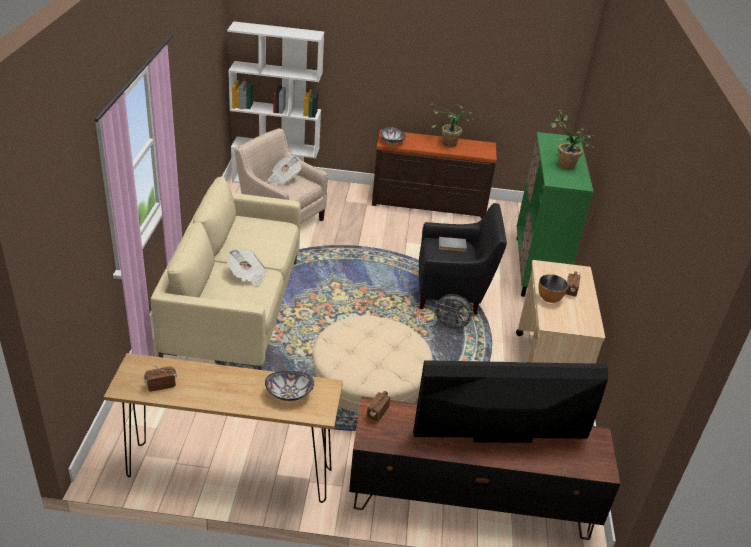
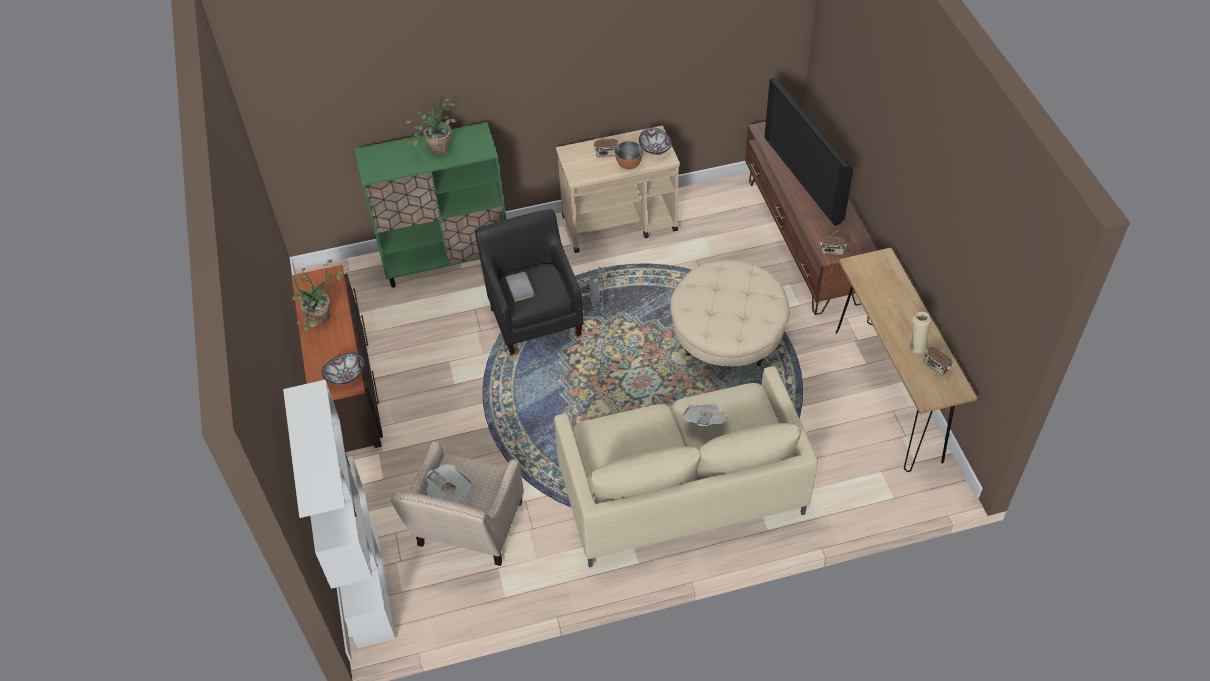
camera: 105 degrees left, 15 degrees up
bowl [265,371,314,401] -> bowl moved to [639,128,672,155]
none -> beige vase [910,312,931,354]

